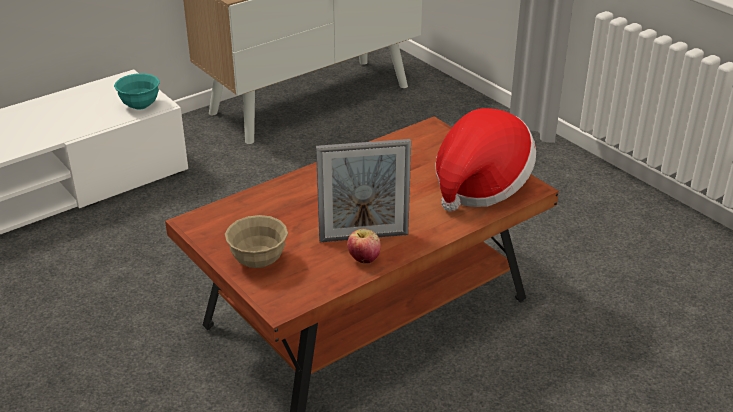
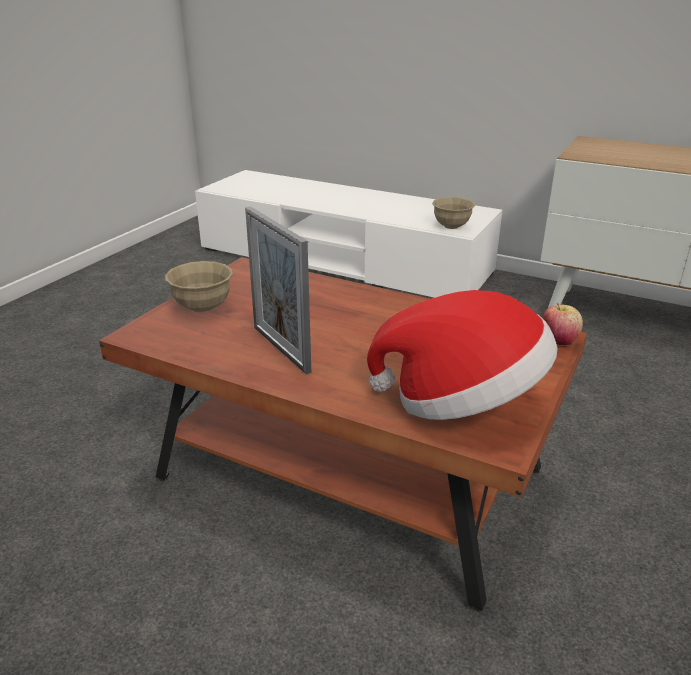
camera: 65 degrees right, 5 degrees down
turquoise bowl [114,73,160,110] -> beige bowl [432,197,475,229]
apple [347,229,381,263] -> apple moved to [543,303,583,345]

